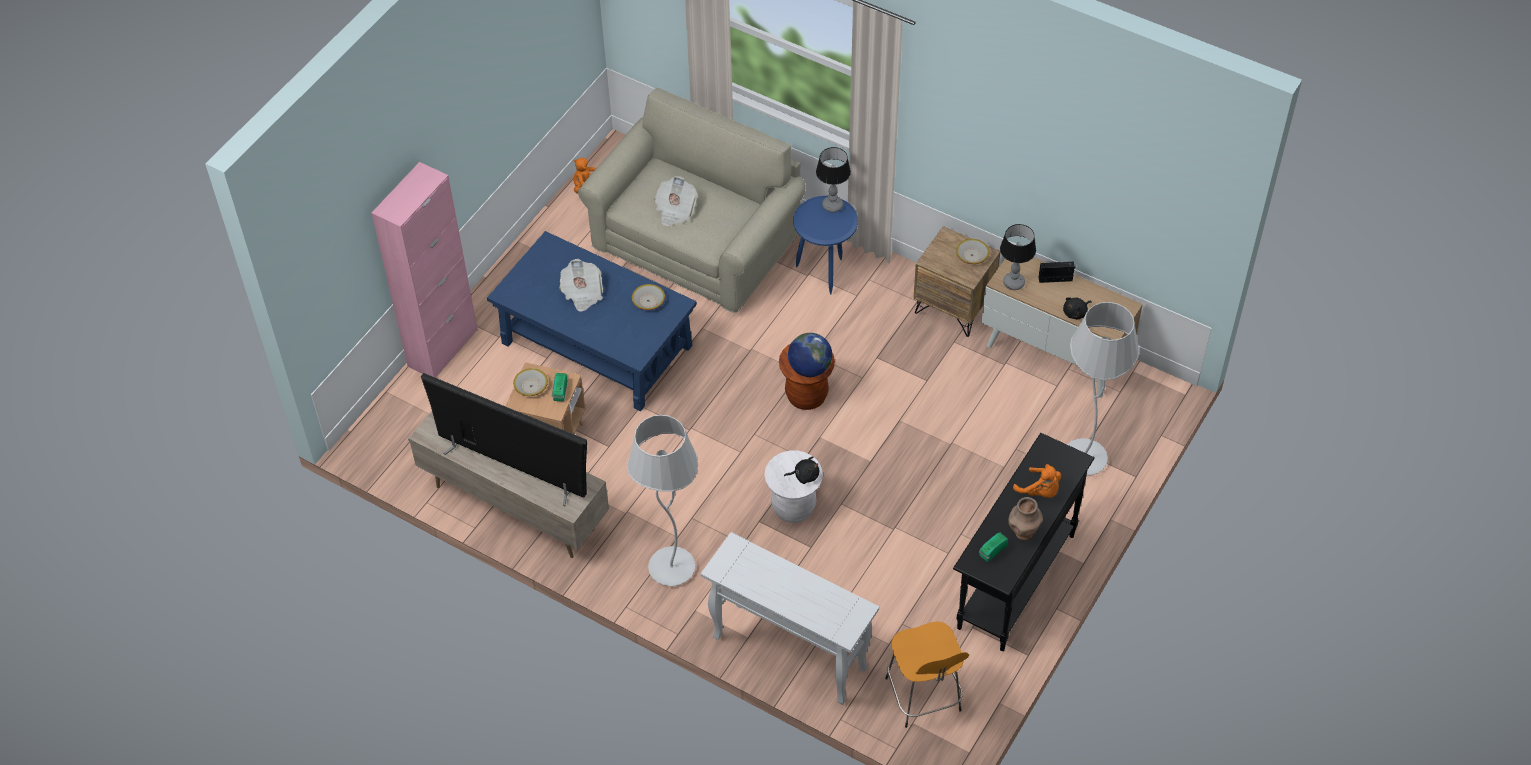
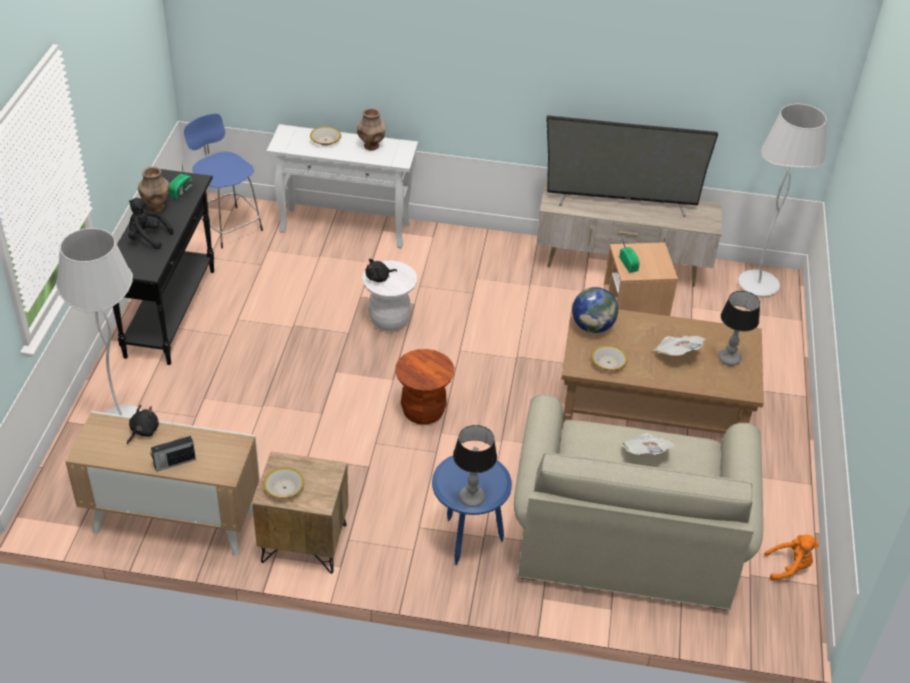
camera: 155 degrees right, 10 degrees down
pink cabinet [372,162,478,378] -> none
blue coffee table [487,231,697,412] -> brown coffee table [561,303,764,434]
bowl [513,368,548,396] -> bowl moved to [310,127,341,146]
white floor lamp [627,415,698,586] -> white floor lamp moved to [738,104,827,297]
globe [788,333,832,377] -> globe moved to [572,287,618,333]
orange stool [885,621,969,728] -> blue stool [184,114,263,248]
table lamp [1000,224,1036,290] -> table lamp moved to [718,291,760,366]
orange plush toy [1013,464,1061,498] -> black plush toy [128,198,174,249]
none -> brown vase [357,108,386,150]

